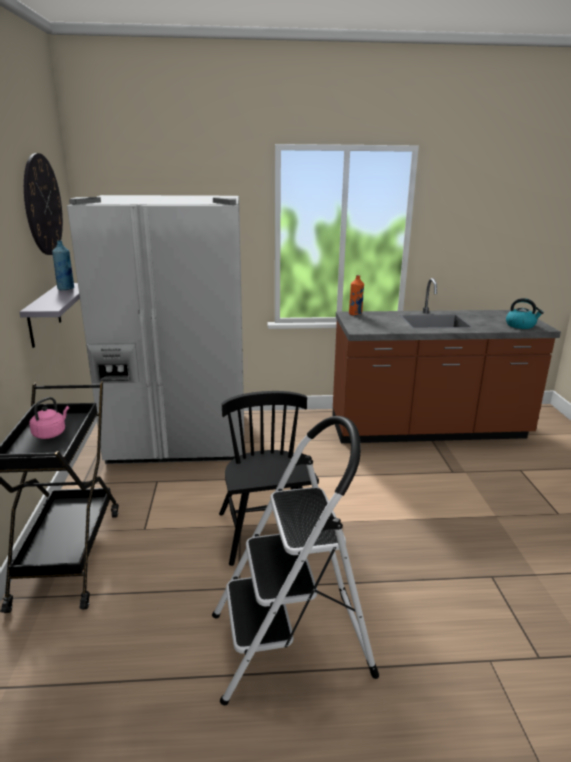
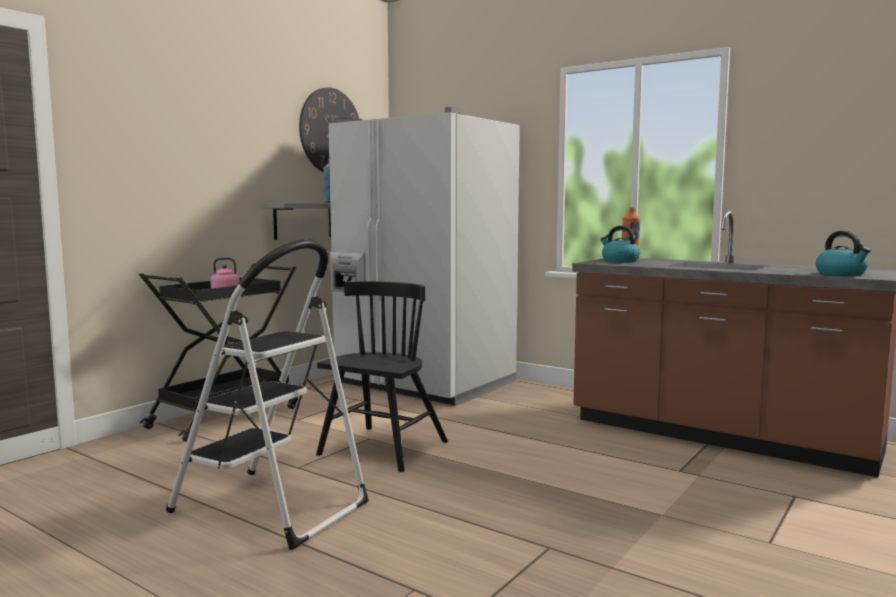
camera: 40 degrees right, 15 degrees down
none -> kettle [600,226,640,262]

